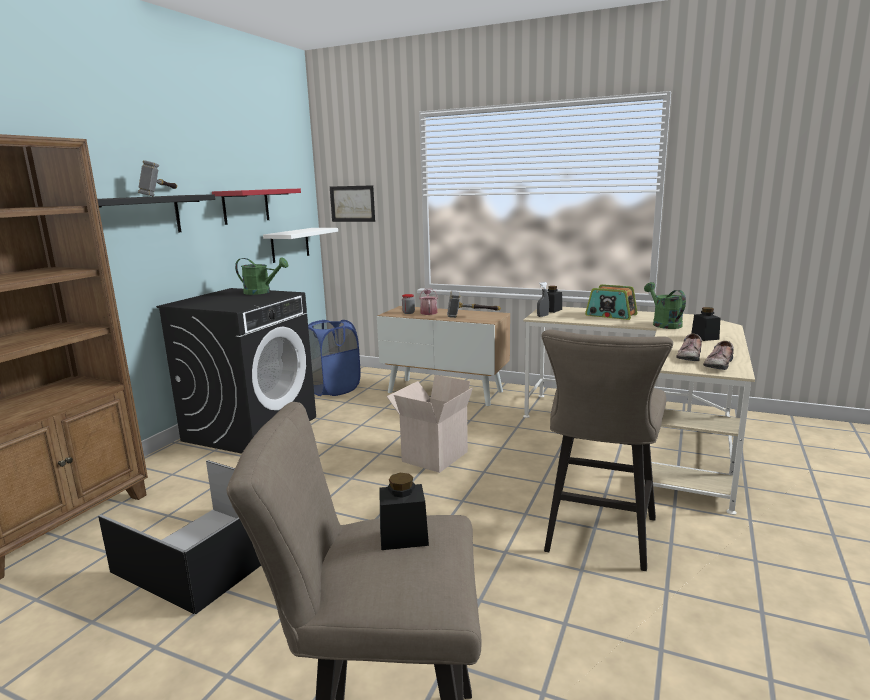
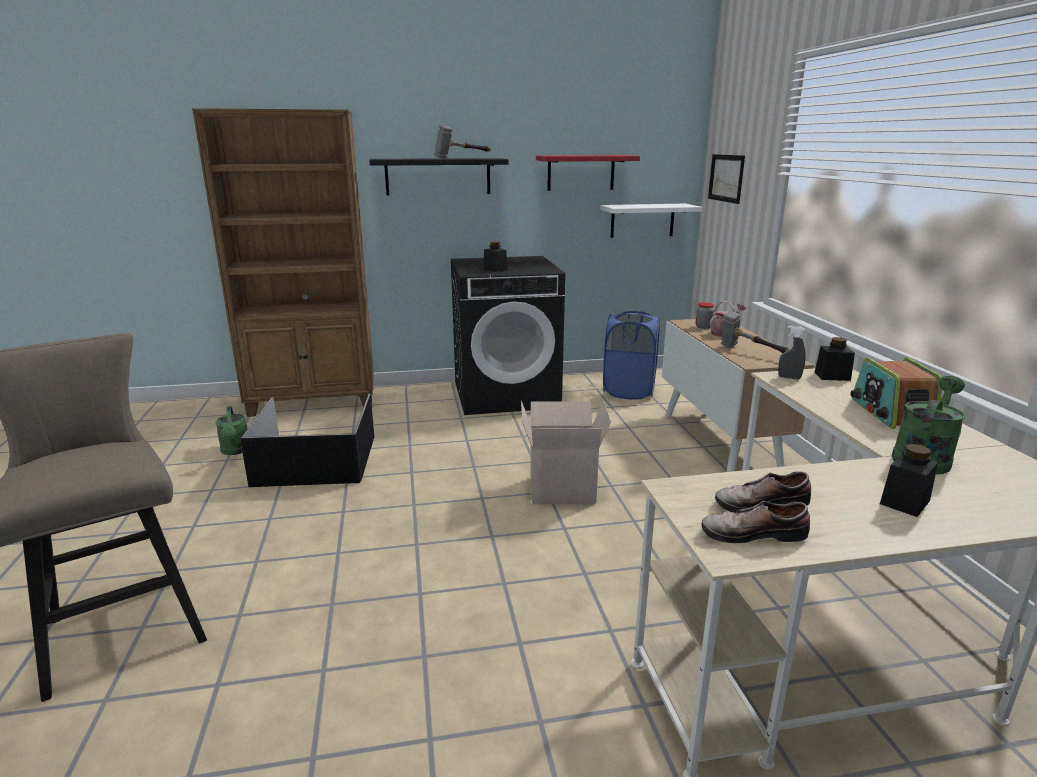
camera: 55 degrees right, 5 degrees up
green watering can [235,257,288,295] -> green watering can moved to [215,406,248,455]
black jar [379,473,429,550] -> black jar moved to [483,242,507,272]
beige stool [541,330,673,571] -> none

